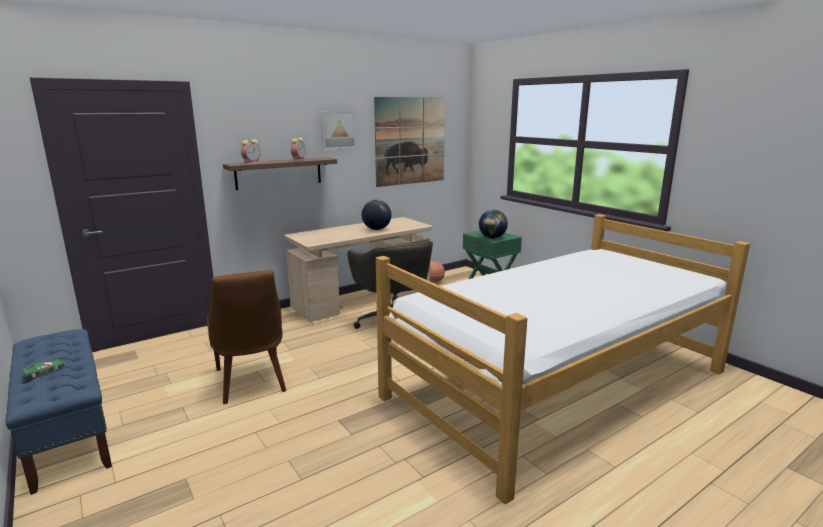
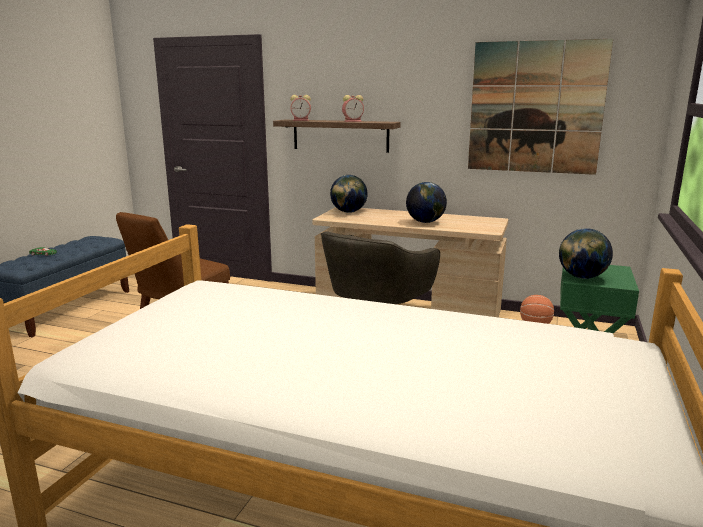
camera: 55 degrees right, 0 degrees up
picture [320,111,356,149] -> none
none -> globe [330,175,368,213]

